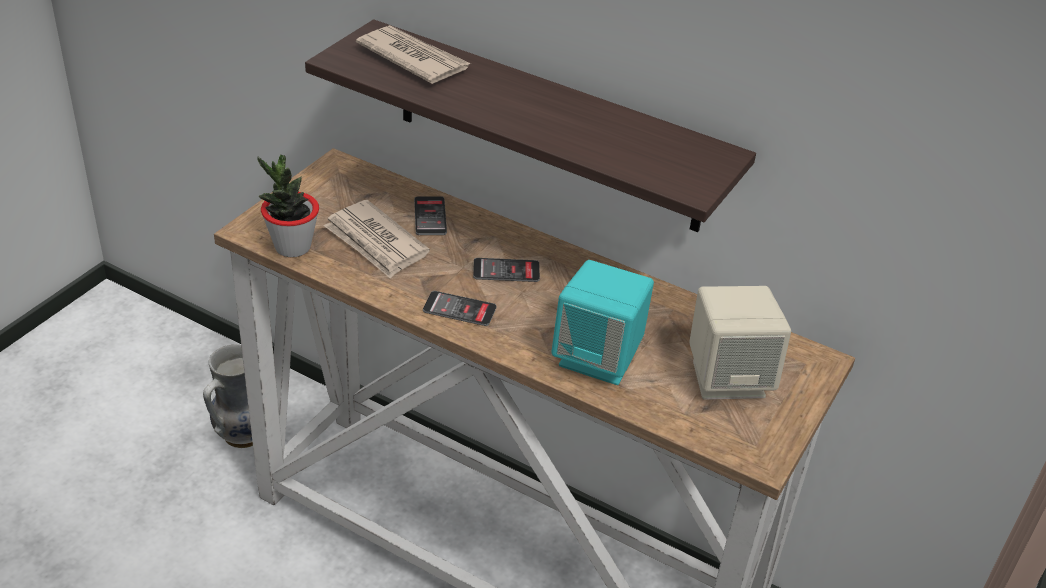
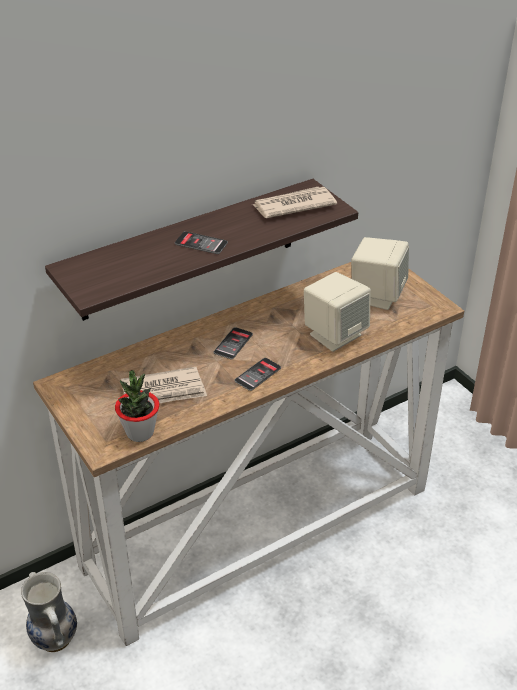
camera: 60 degrees left, 0 degrees up
newspaper [356,25,471,84] -> newspaper moved to [253,187,337,218]
phone [414,196,447,235] -> phone moved to [175,231,228,254]
turquoise speaker [551,260,654,385] -> beige speaker [304,272,371,352]

